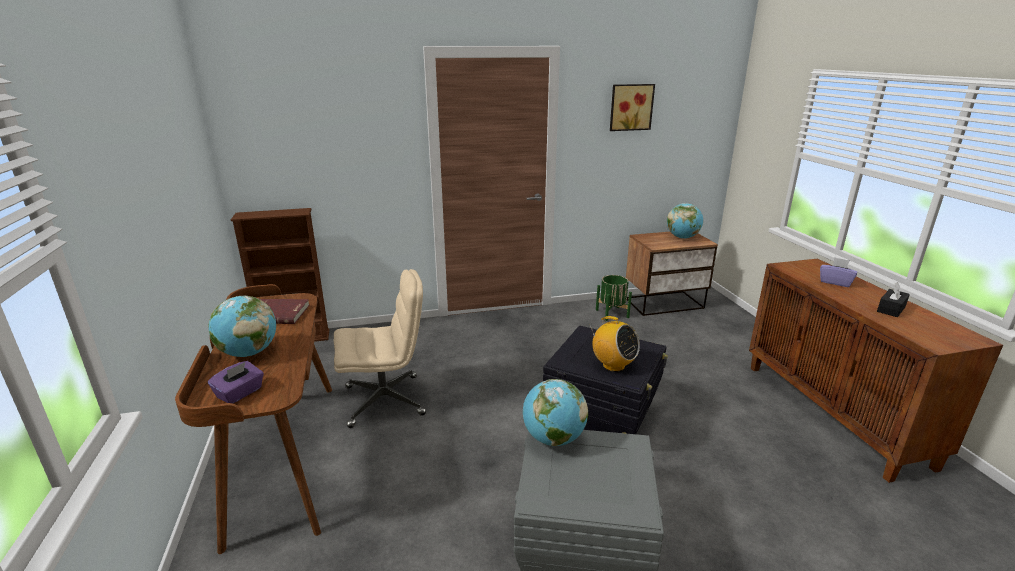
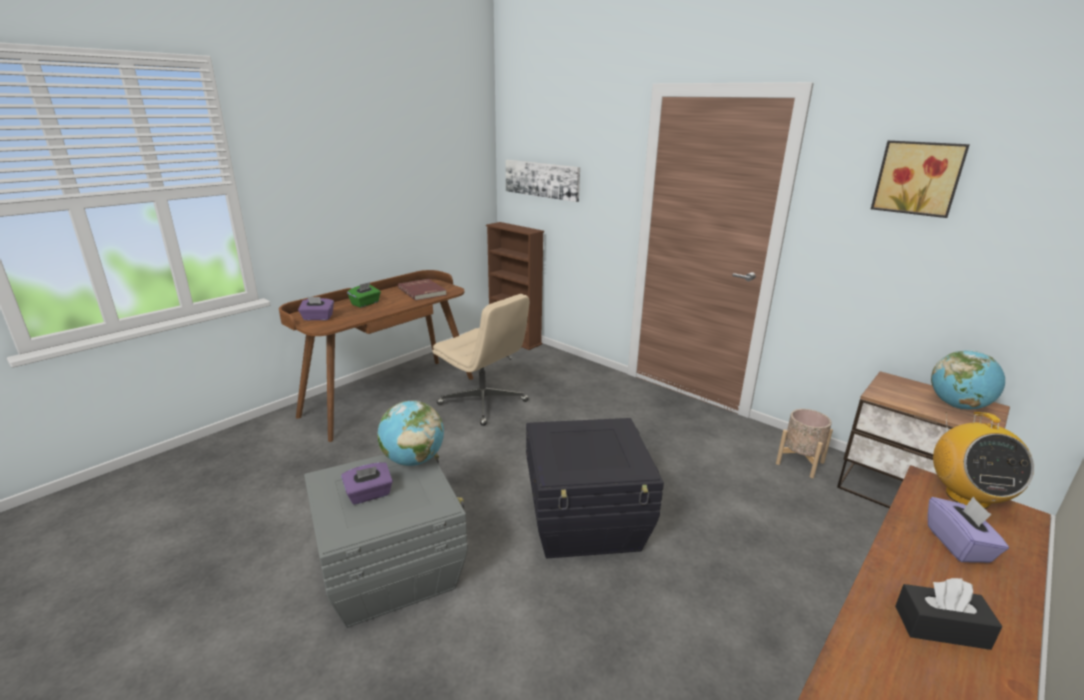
camera: 55 degrees right, 0 degrees up
globe [208,296,276,357] -> green tissue box [347,282,381,308]
radio [589,316,640,372] -> radio moved to [933,412,1034,509]
green planter [596,275,632,321] -> beige planter [776,409,833,478]
none -> purple tissue box [341,462,393,505]
none -> picture [506,160,580,202]

